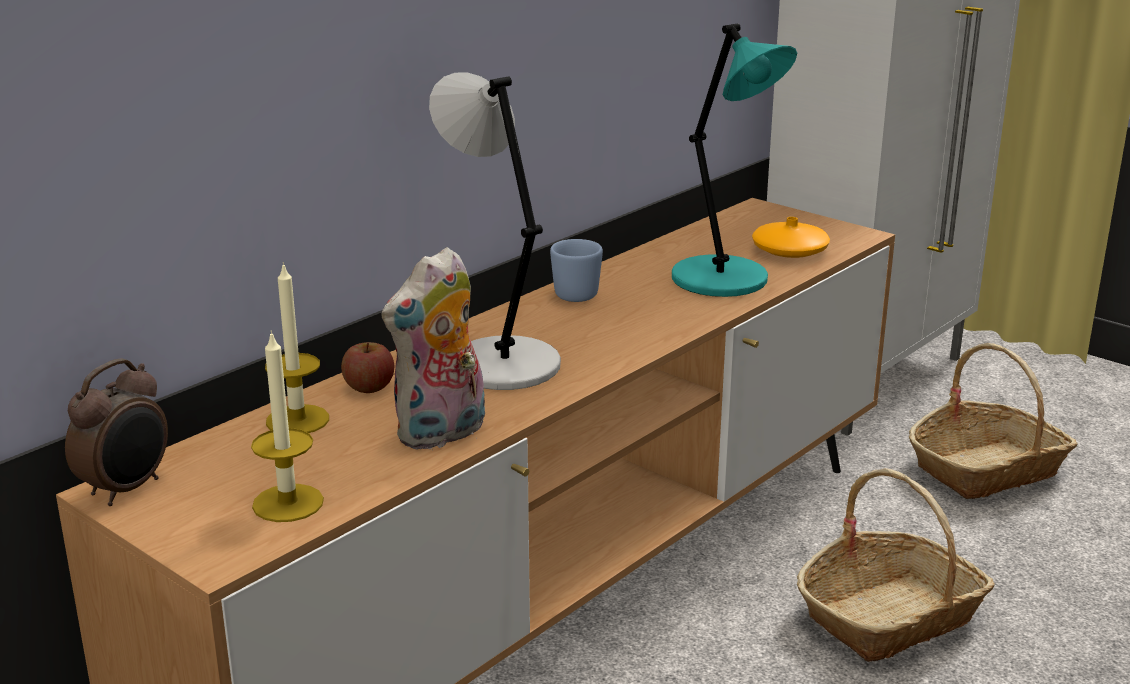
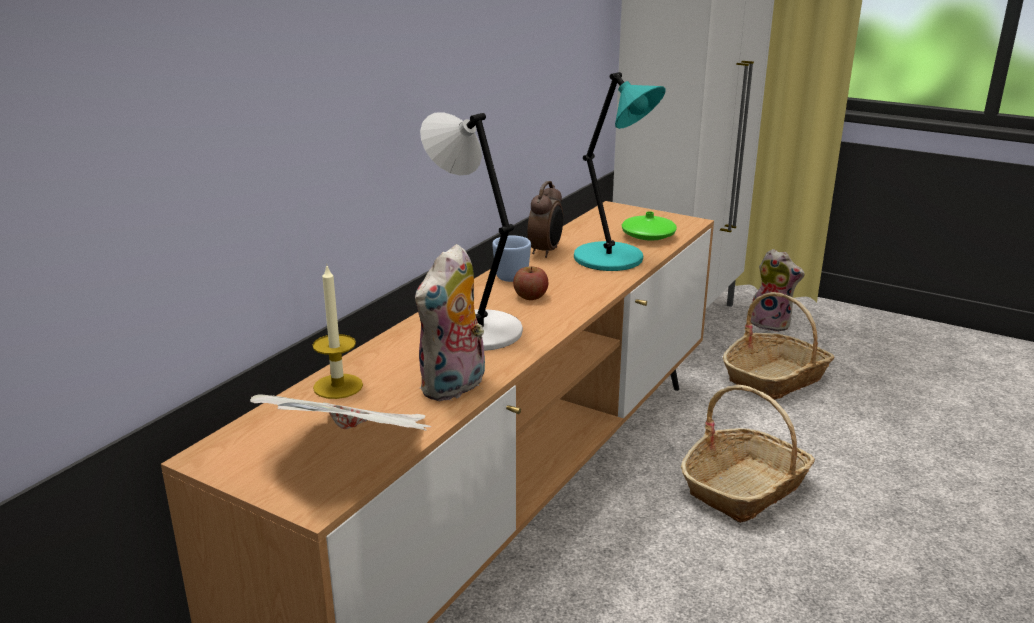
camera: 10 degrees left, 0 degrees up
alarm clock [65,358,168,506] -> alarm clock moved to [528,181,563,258]
candle [251,330,324,522] -> newspaper [250,395,431,431]
apple [341,342,394,393] -> apple moved to [513,266,548,300]
orange vase [752,217,830,258] -> green vase [622,211,677,240]
none -> plush toy [751,249,805,332]

